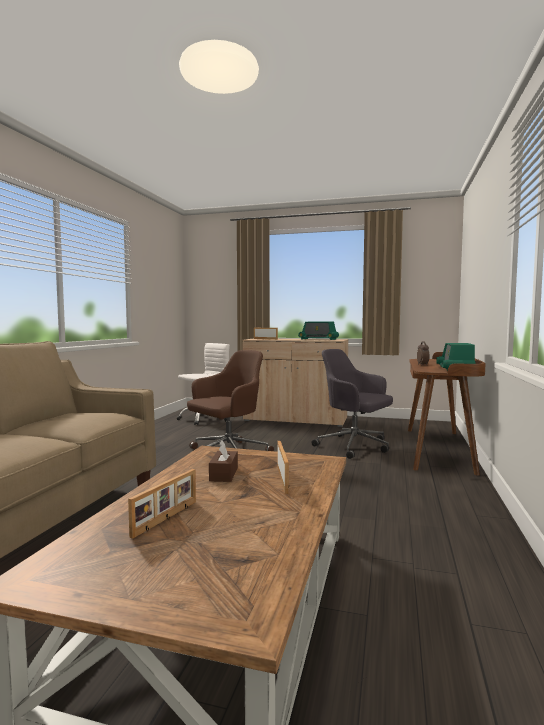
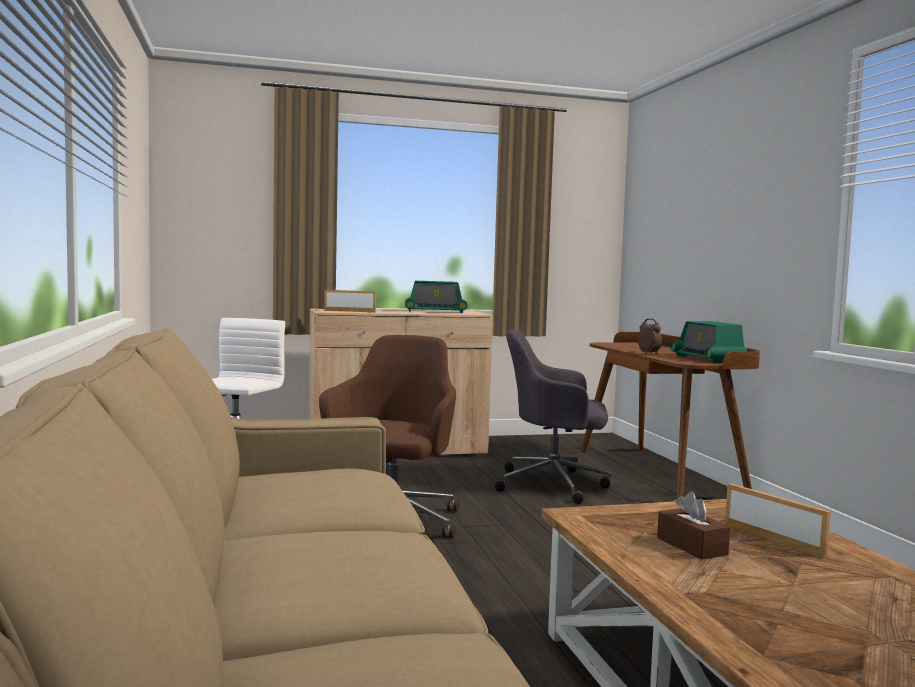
camera: 30 degrees left, 0 degrees up
picture frame [128,469,196,539] -> none

